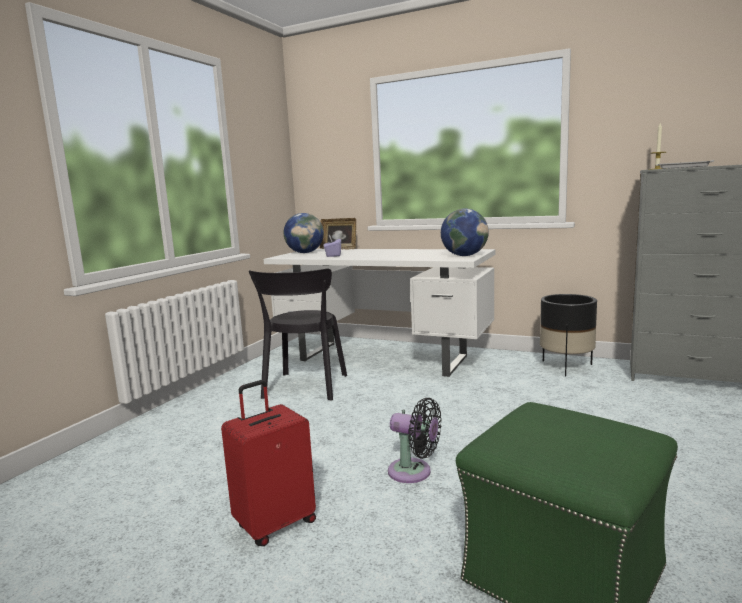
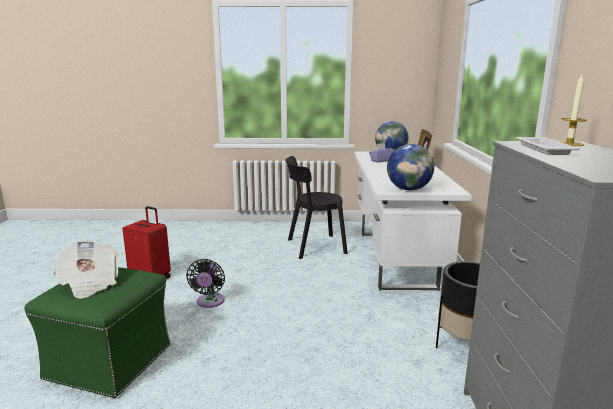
camera: 65 degrees right, 5 degrees up
none -> newspaper [54,240,118,299]

